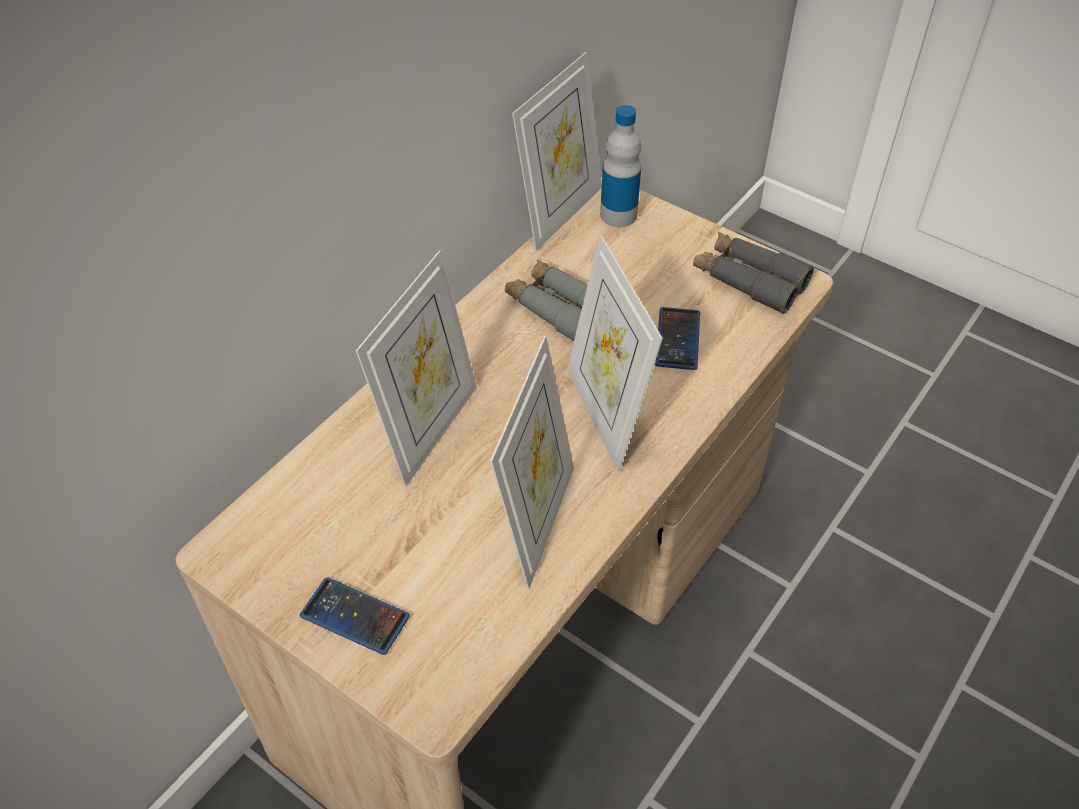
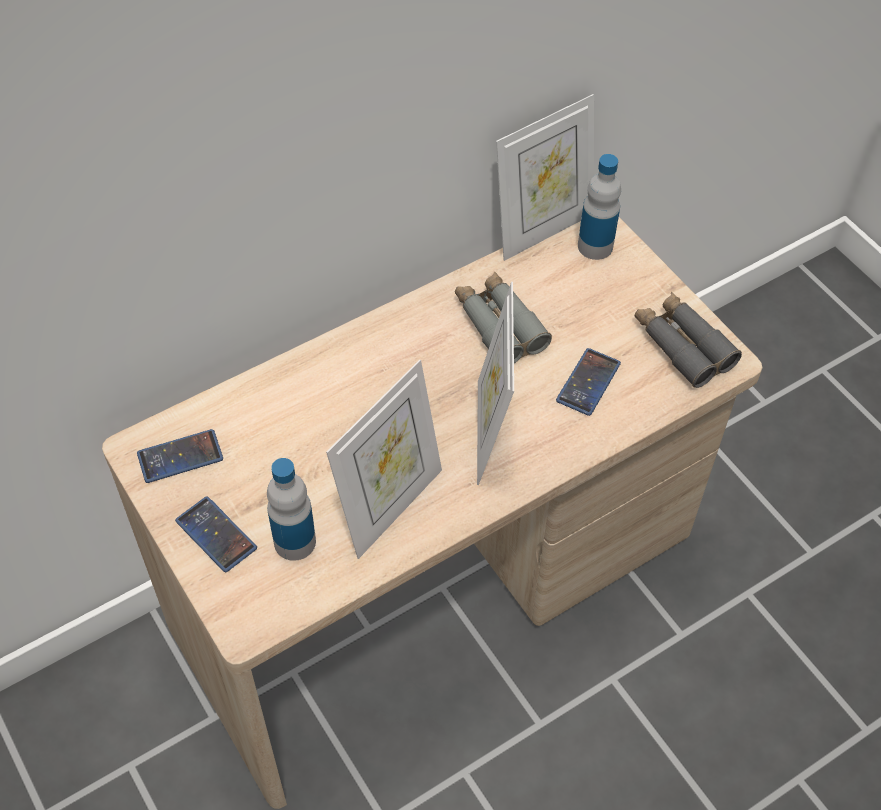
camera: 20 degrees right, 5 degrees up
picture frame [356,250,477,486] -> none
none -> phone [137,429,223,483]
none -> bottle [267,458,316,561]

